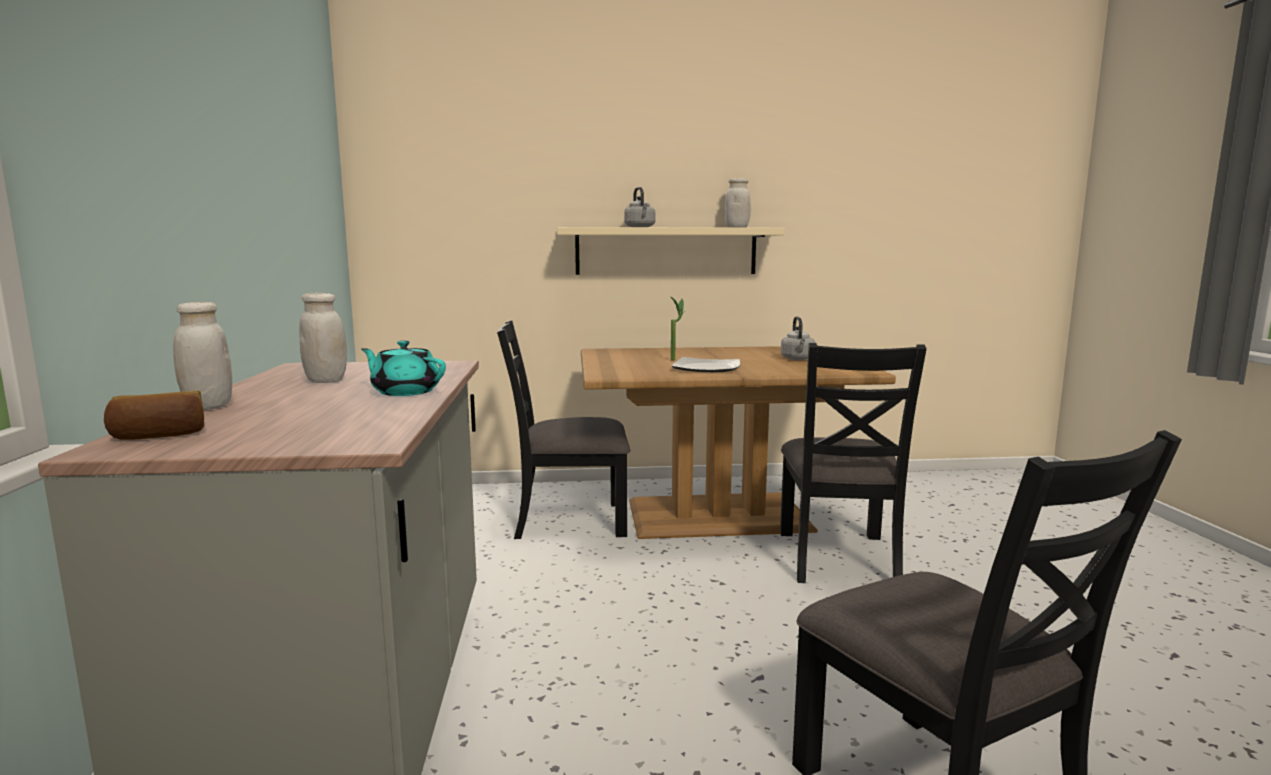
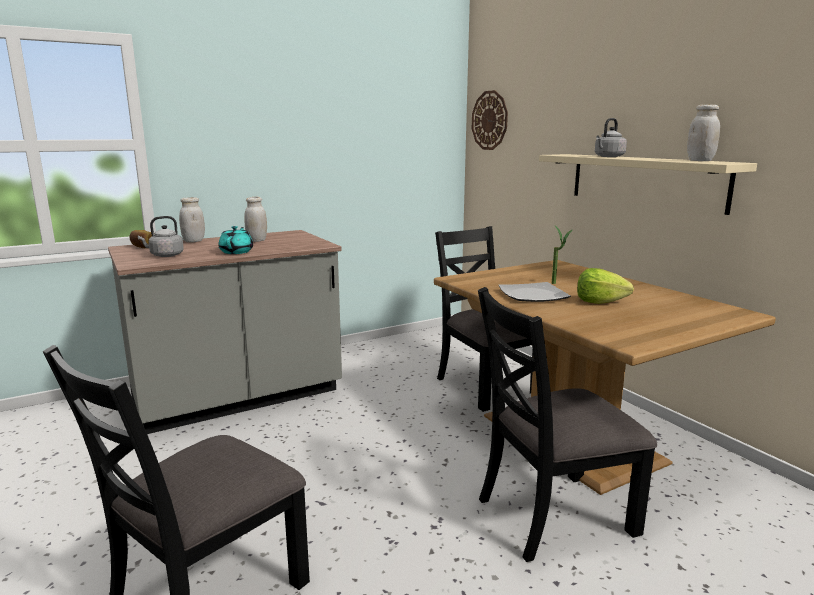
camera: 65 degrees right, 5 degrees up
grey kettle [781,316,816,360] -> grey kettle moved to [137,216,184,257]
none -> wall clock [472,90,508,150]
none -> lettuce [577,268,634,304]

